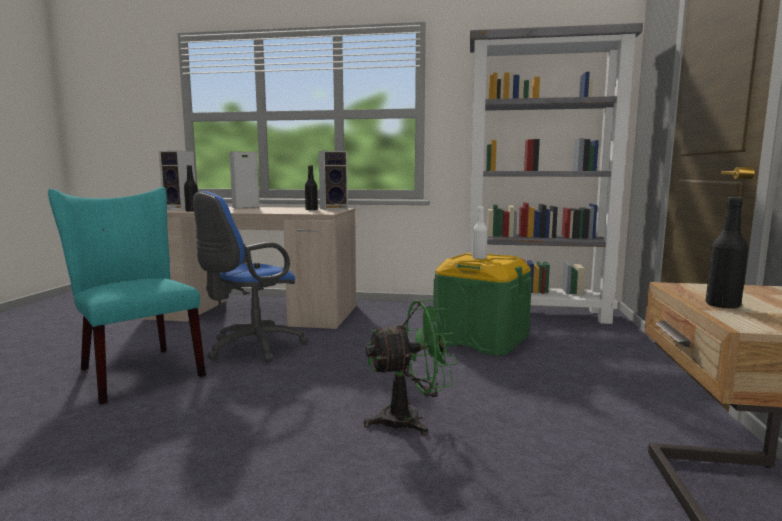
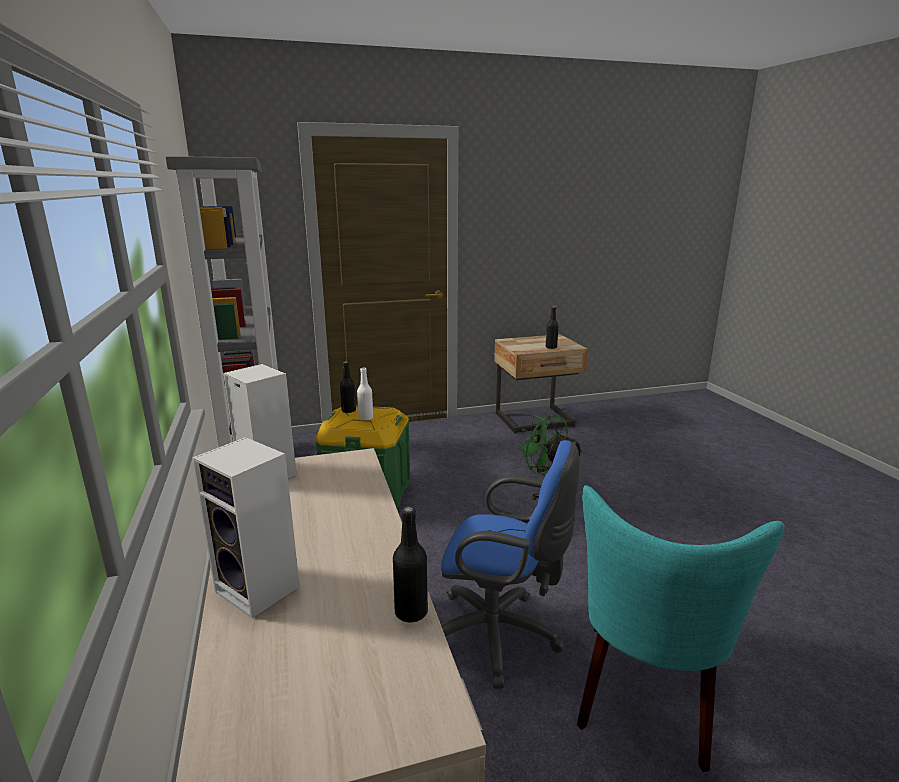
camera: 115 degrees left, 10 degrees up
speaker [159,151,195,210] -> none
black bottle [305,165,318,210] -> black bottle moved to [340,361,356,413]

